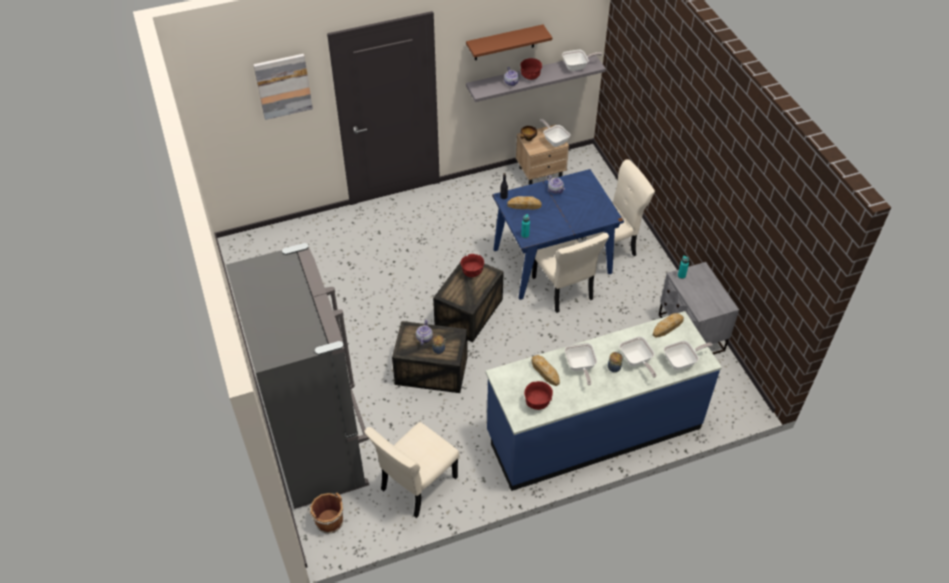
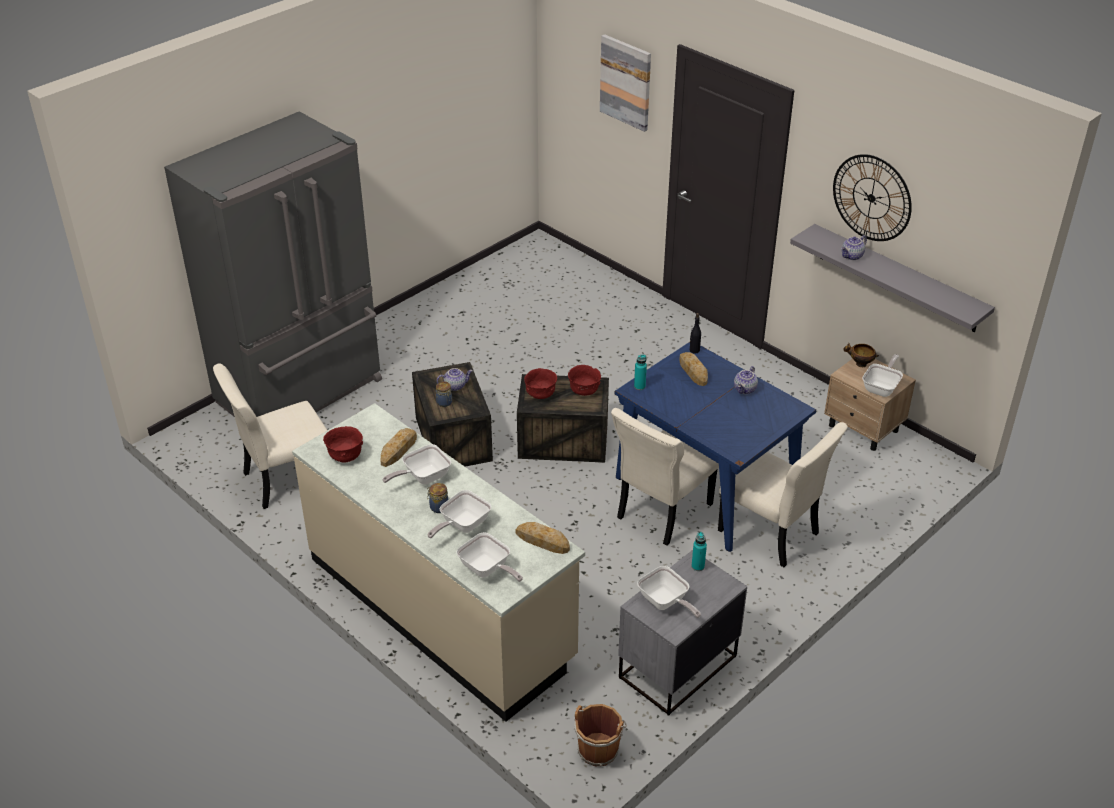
camera: 65 degrees right, 10 degrees down
brown bucket [308,493,343,534] -> brown bucket moved to [574,704,627,767]
beige chair [364,422,459,518] -> beige chair turned 45 degrees counterclockwise [213,364,327,509]
brown shelf [466,25,552,60] -> wall clock [833,154,912,241]
blue counter [485,311,722,491] -> beige counter [292,403,585,722]
red bowl [520,58,542,80] -> red bowl moved to [524,368,557,399]
frying pan [562,50,603,71] -> frying pan moved to [637,566,701,618]

